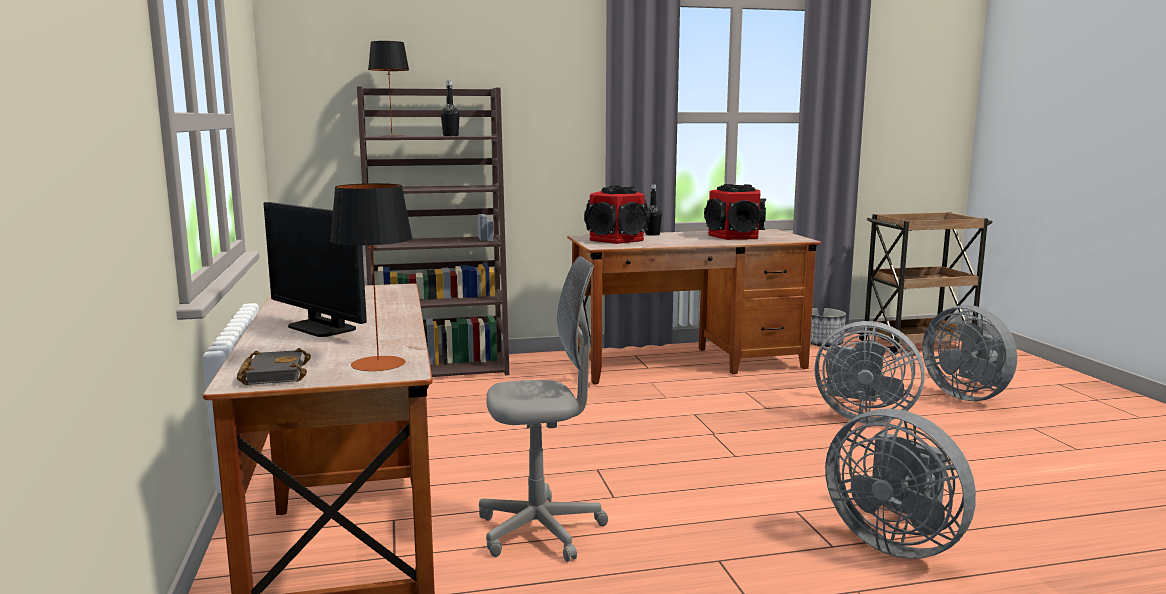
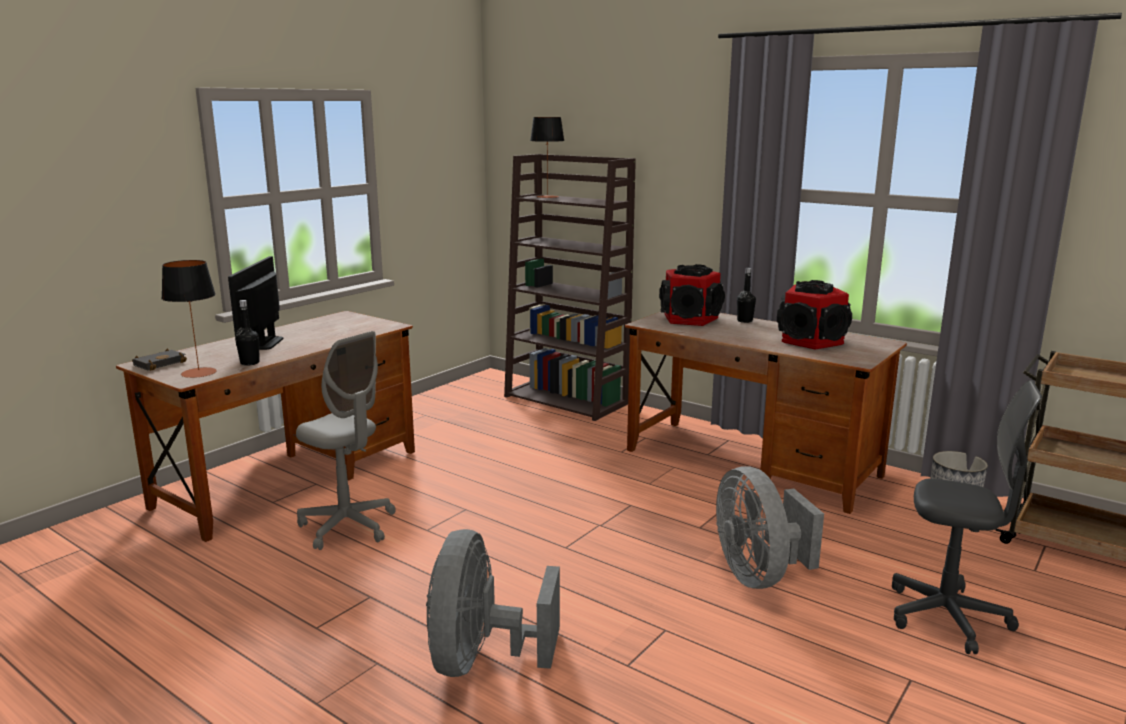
camera: 50 degrees right, 5 degrees up
black bottle [441,81,460,136] -> black bottle moved to [235,300,260,366]
grey fan [922,305,1017,401] -> grey office chair [892,380,1042,654]

